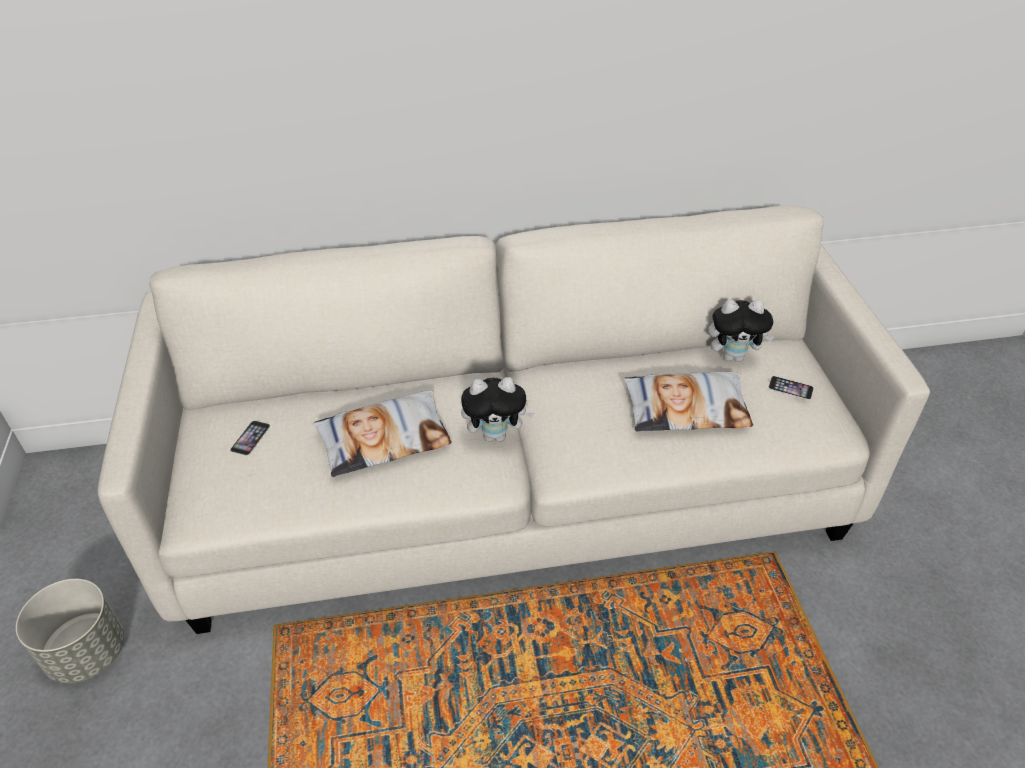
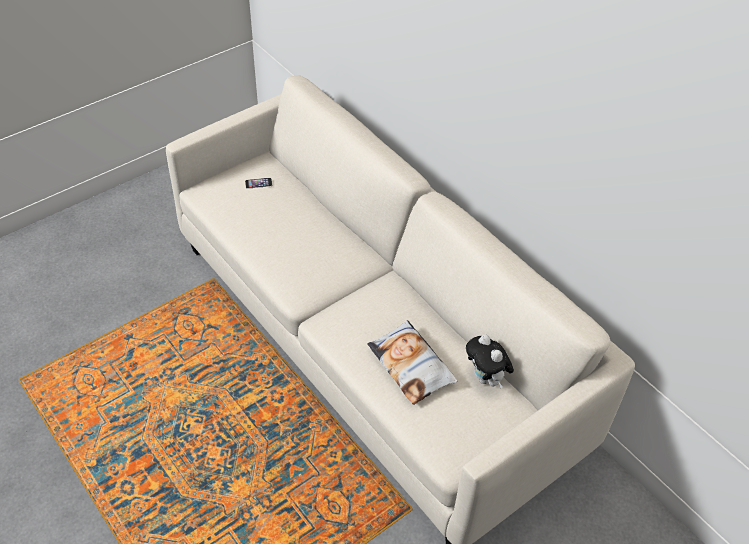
camera: 60 degrees right, 5 degrees up
grey planter [16,579,124,684] -> none
pillow [313,391,452,477] -> none
plush toy [461,377,534,442] -> none
phone [769,376,814,400] -> none

